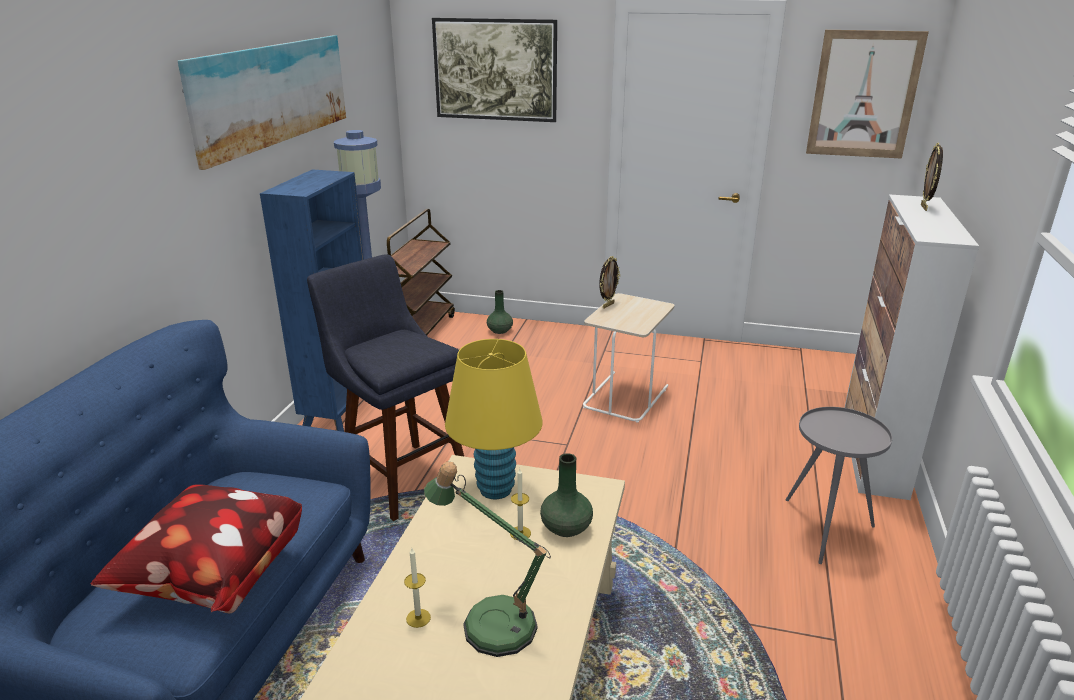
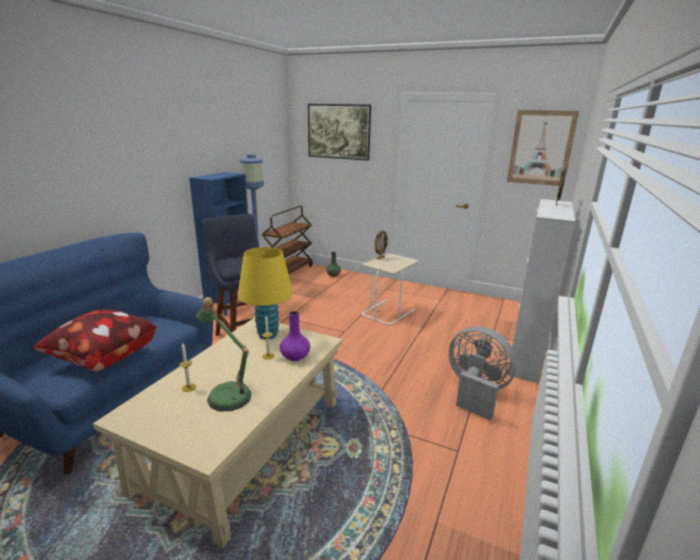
camera: 10 degrees right, 5 degrees down
picture [178,35,346,170] -> none
green vase [540,453,593,537] -> purple vase [280,311,310,361]
grey side table [786,407,892,564] -> grey fan [449,326,517,421]

